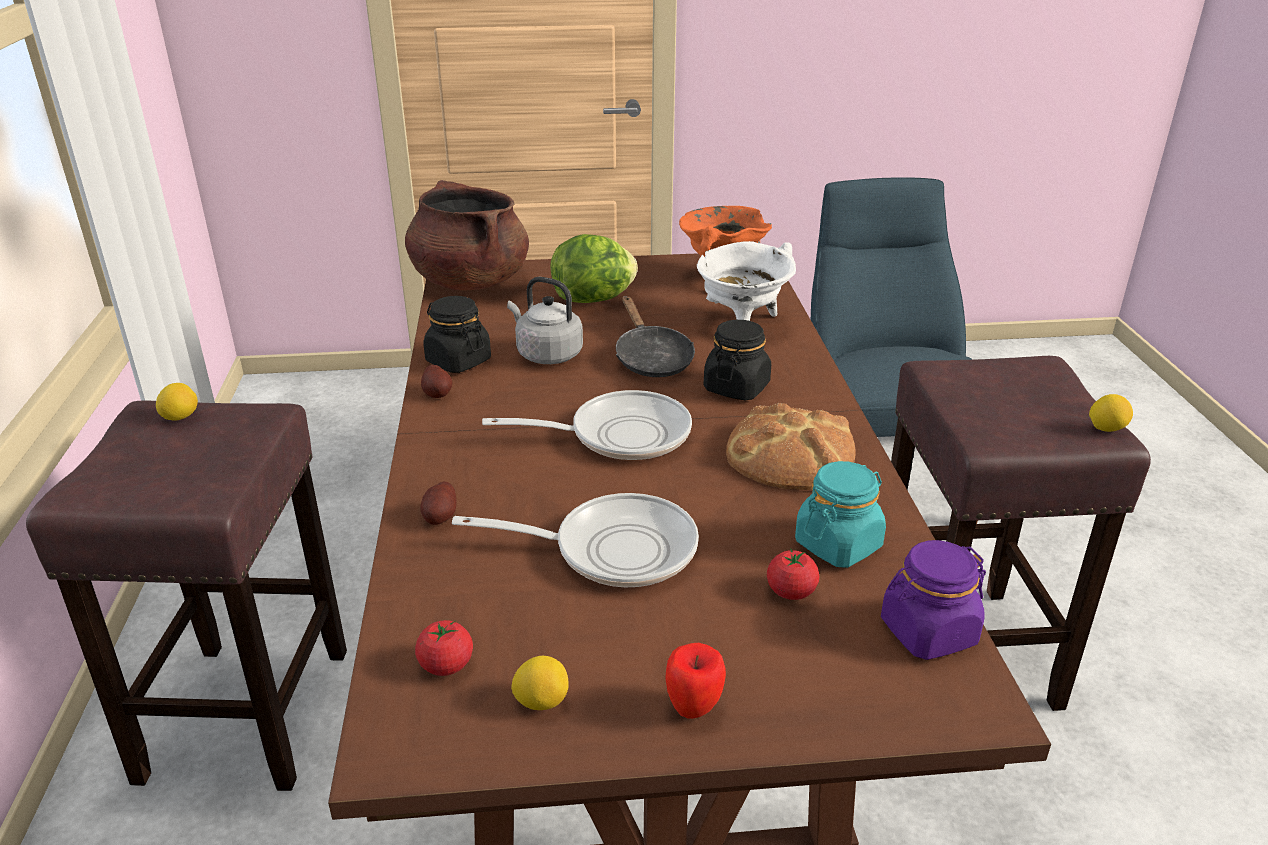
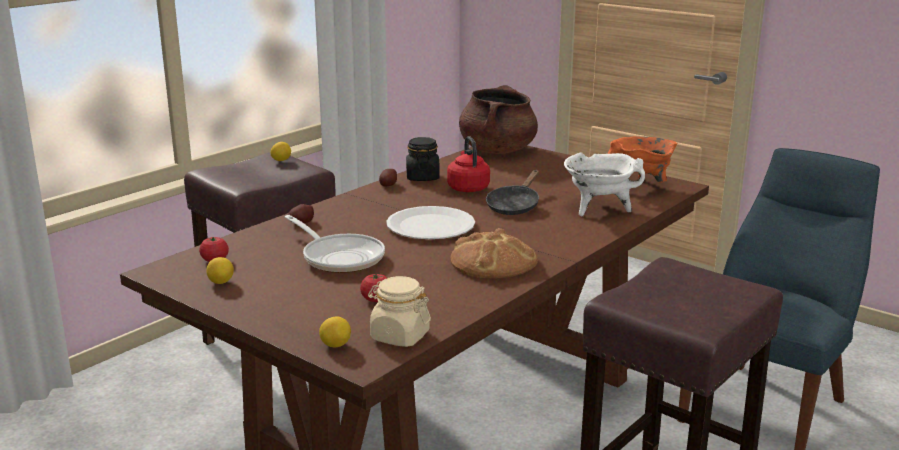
camera: 45 degrees right, 10 degrees down
frying pan [482,390,692,460] -> white plate [386,206,475,239]
grey kettle [507,277,583,364] -> red kettle [447,136,490,192]
lettuce [550,234,638,303] -> none
apple [666,643,726,719] -> none
black jar [704,320,771,400] -> none
turquoise jar [795,461,886,568] -> none
purple jar [881,540,986,660] -> beige jar [368,276,431,347]
lemon [1089,394,1133,432] -> lemon moved to [319,317,351,347]

